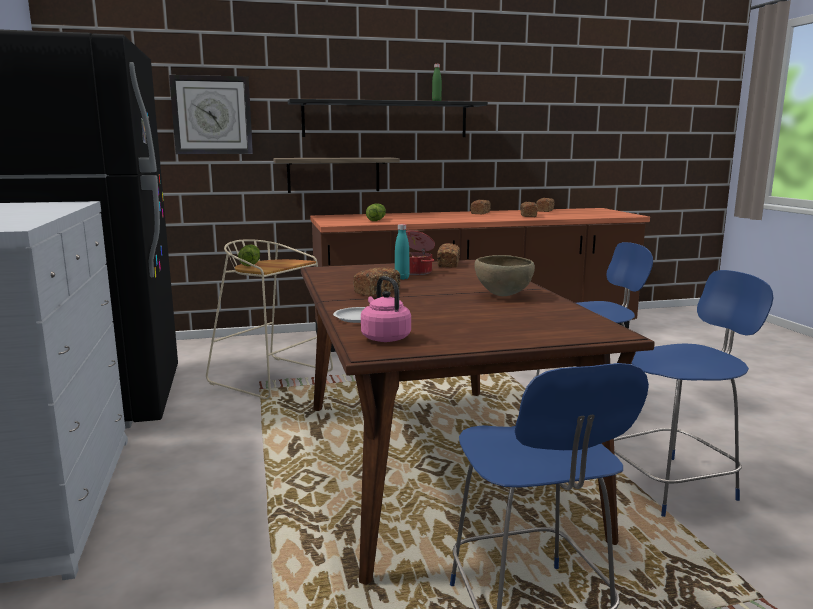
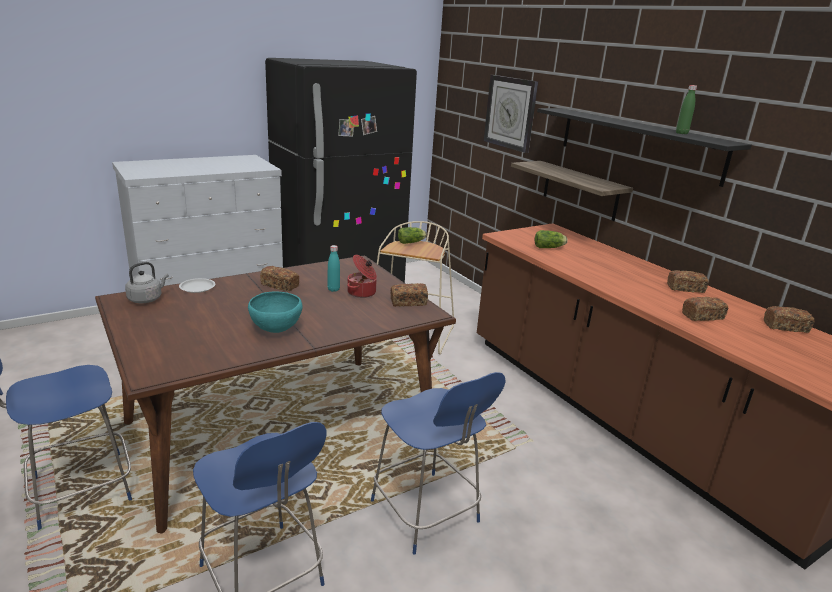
camera: 70 degrees right, 10 degrees up
pink kettle [361,276,411,342] -> grey kettle [125,262,169,303]
brown bowl [474,255,535,296] -> turquoise bowl [248,291,303,333]

